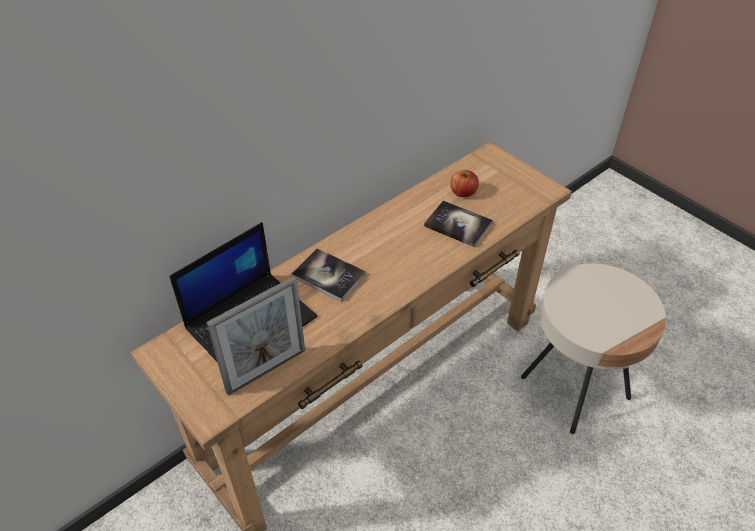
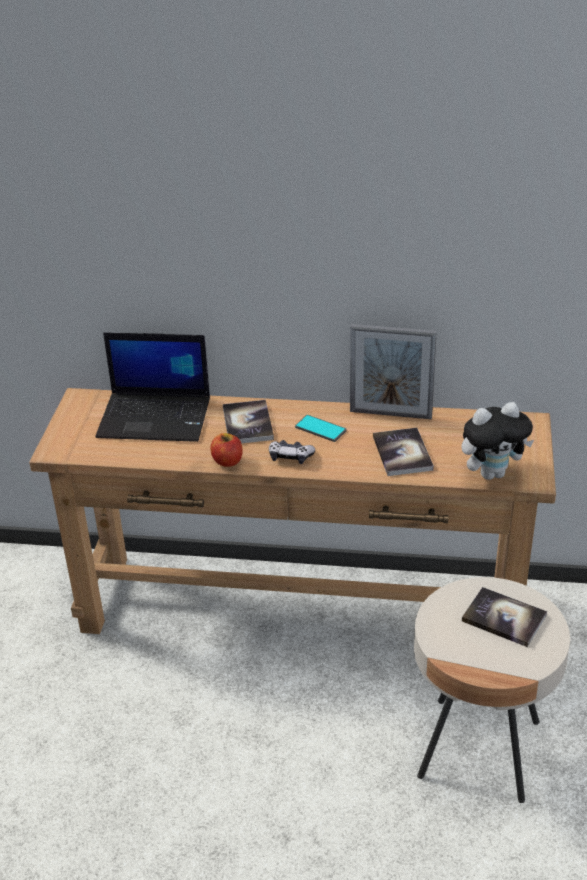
camera: 50 degrees right, 10 degrees down
picture frame [206,276,305,396] -> picture frame moved to [350,324,437,419]
apple [450,170,479,197] -> apple moved to [210,433,243,467]
none -> game controller [269,440,315,464]
none -> phone [295,415,347,442]
none -> plush toy [461,402,534,480]
none -> book [462,587,547,647]

